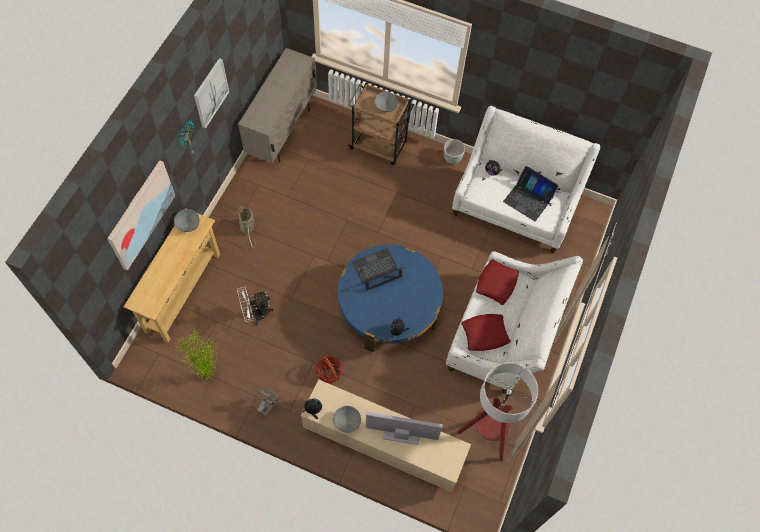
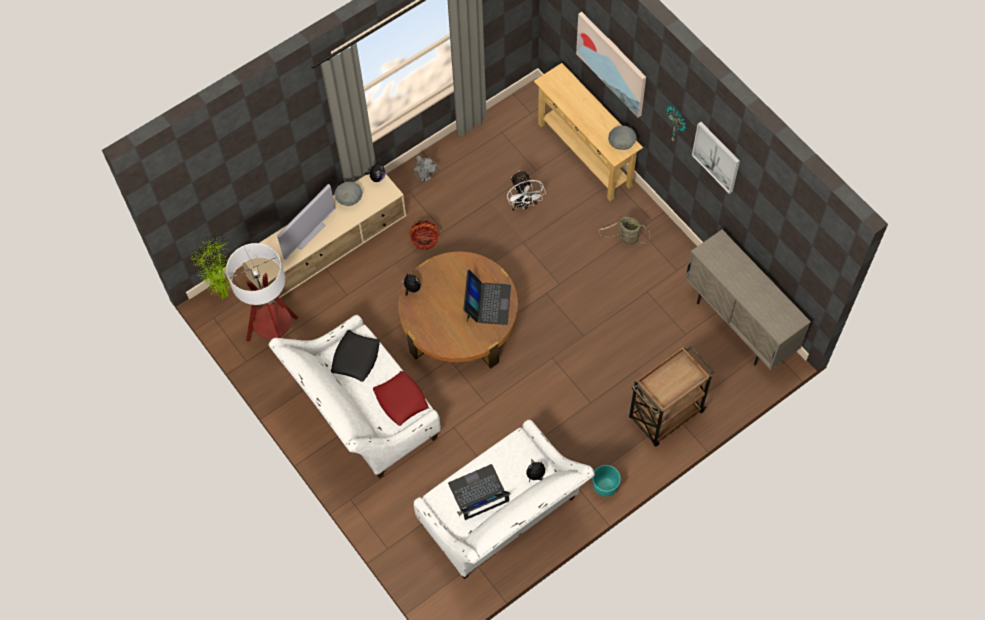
camera: 125 degrees right, 0 degrees up
potted plant [175,330,219,380] -> potted plant moved to [190,238,233,300]
white fan [237,287,274,326] -> white fan turned 150 degrees clockwise [507,171,546,211]
blue coffee table [338,245,443,352] -> brown coffee table [398,252,518,369]
grey bowl [374,92,398,112] -> none
grey planter [444,139,465,164] -> turquoise planter [592,465,621,496]
red pillow [461,314,511,351] -> black pillow [331,330,380,382]

